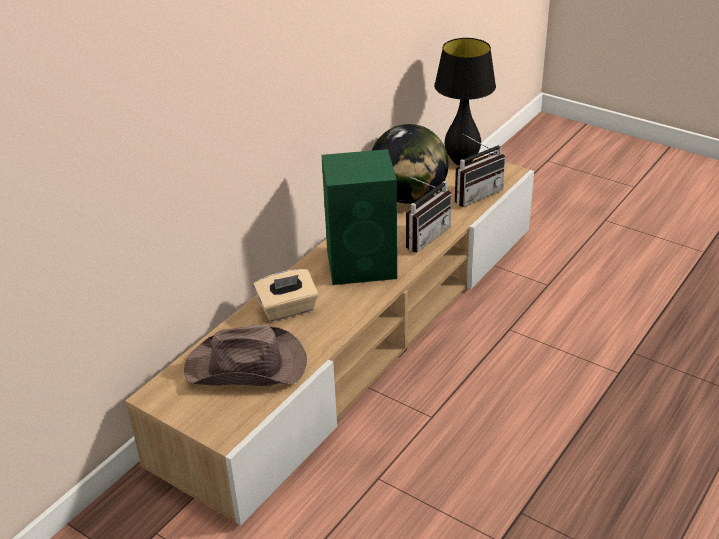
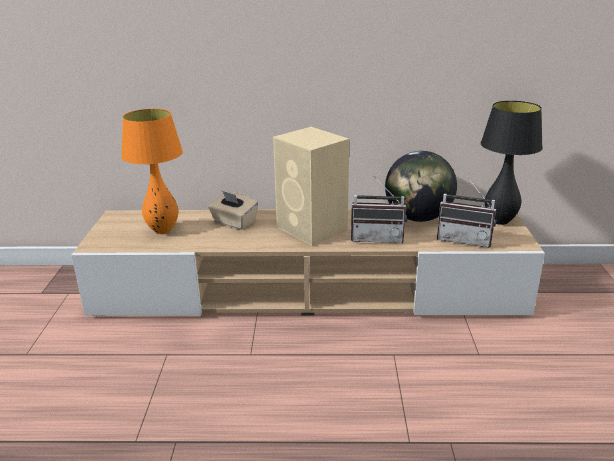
camera: 55 degrees right, 10 degrees down
brown hat [184,324,307,386] -> orange table lamp [121,109,183,234]
green speaker [321,149,397,285] -> beige speaker [273,127,349,246]

